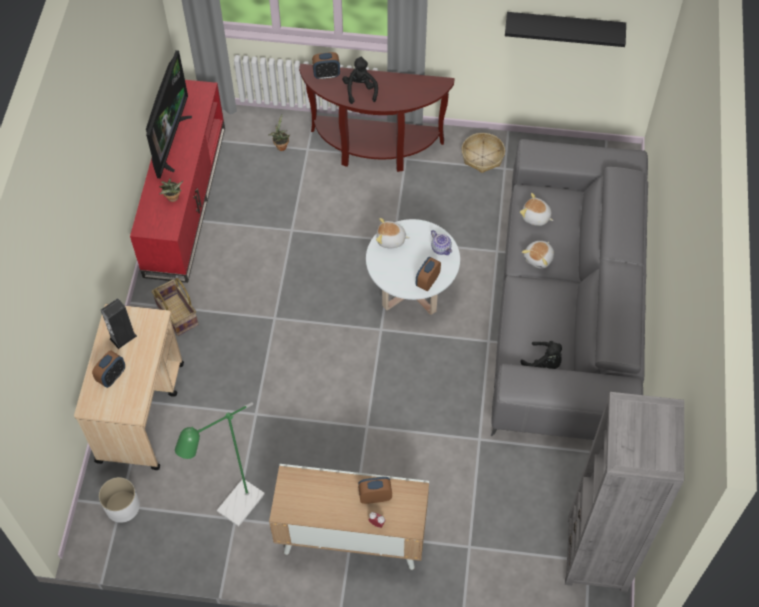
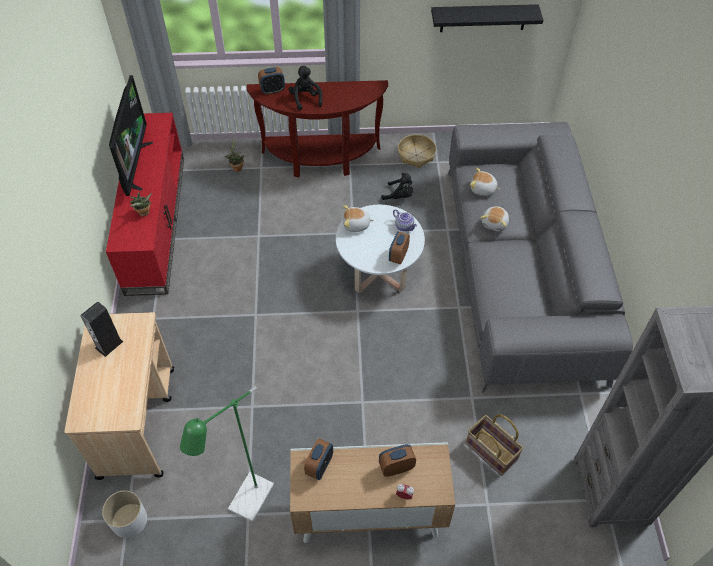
camera: 10 degrees left, 5 degrees down
alarm clock [92,350,125,388] -> alarm clock moved to [304,438,333,480]
basket [152,278,199,336] -> basket moved to [466,414,524,476]
black plush toy [521,341,562,369] -> black plush toy moved to [381,173,413,200]

